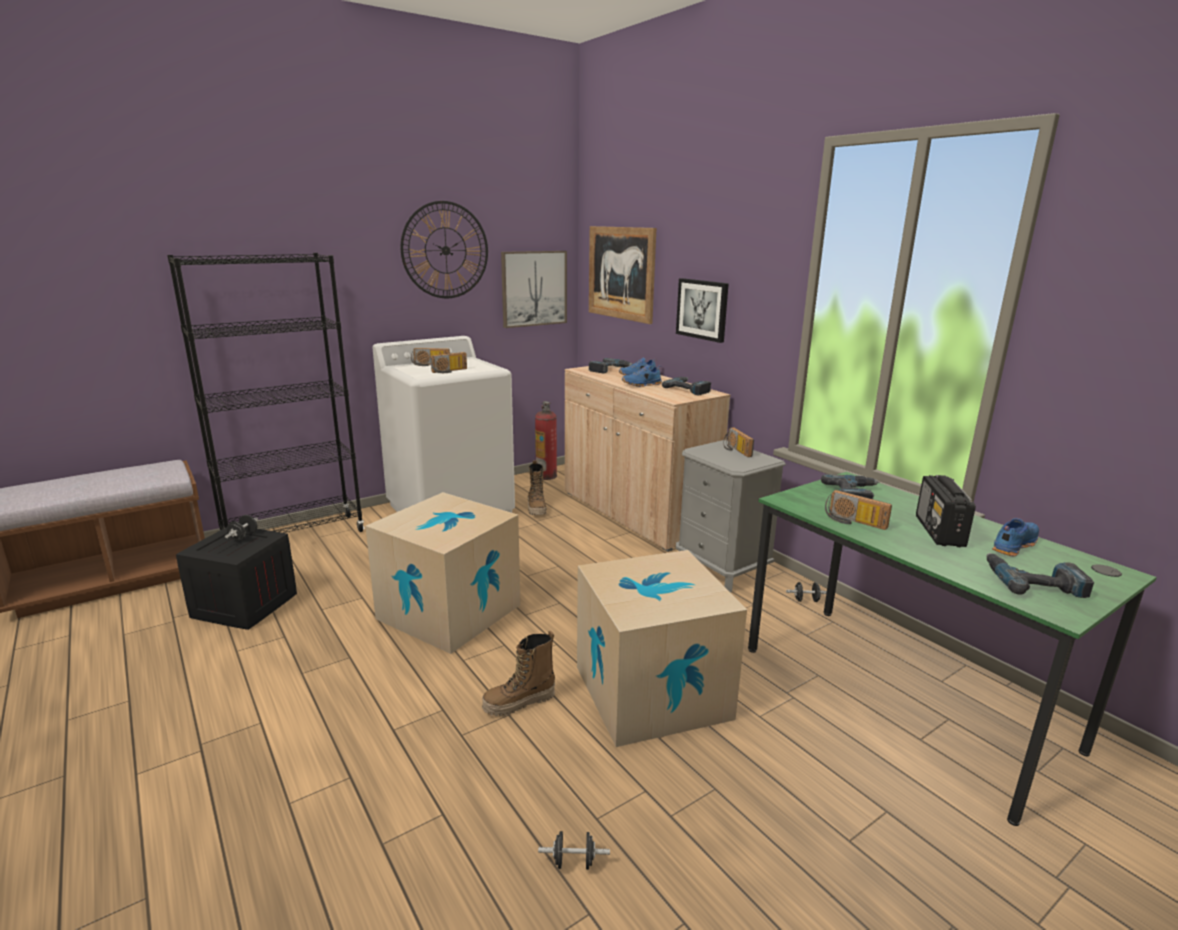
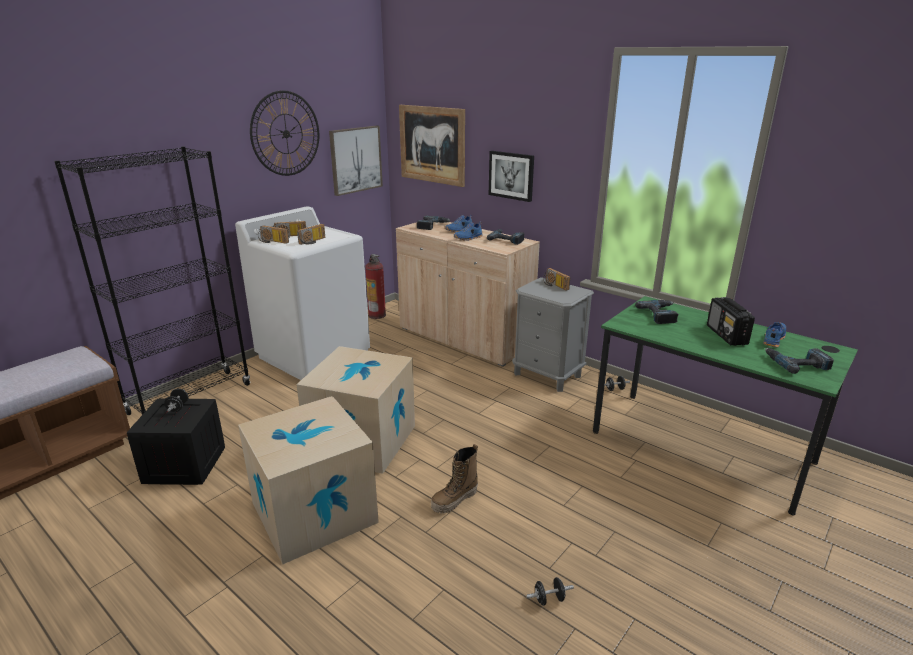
camera: 15 degrees left, 5 degrees up
boot [528,460,547,515] -> none
cardboard box [577,550,747,747] -> cardboard box moved to [238,396,379,564]
radio [825,490,892,530] -> radio moved to [258,225,289,244]

